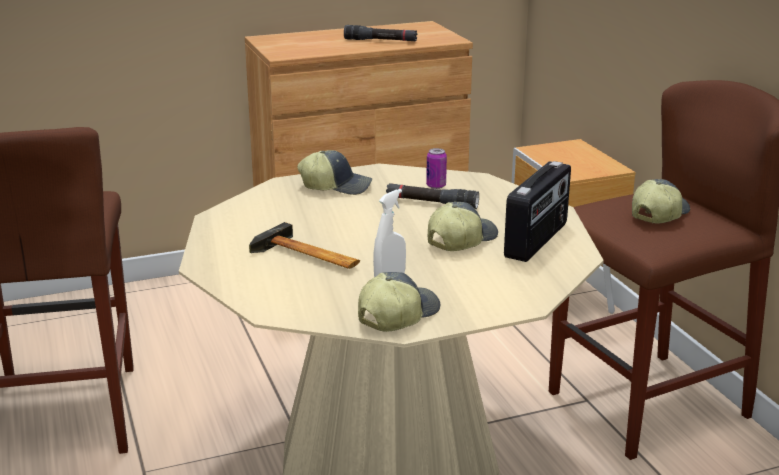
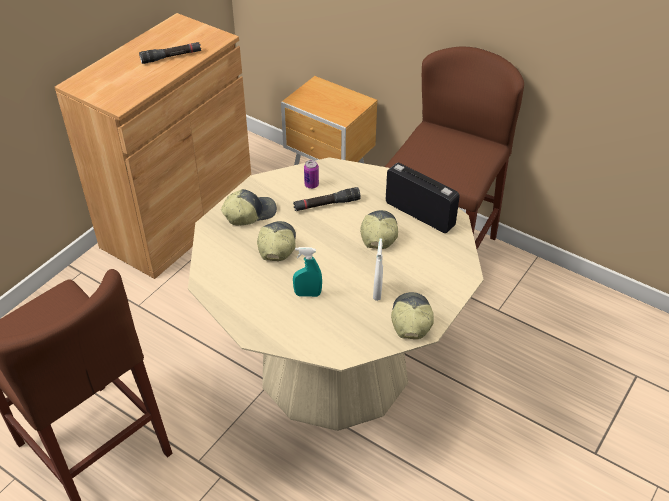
camera: 35 degrees left, 20 degrees up
hammer [249,222,360,269] -> turquoise spray bottle [293,247,322,297]
radio [504,161,571,262] -> radio turned 45 degrees counterclockwise [386,163,460,233]
cap [632,179,690,224] -> cap moved to [257,221,296,261]

